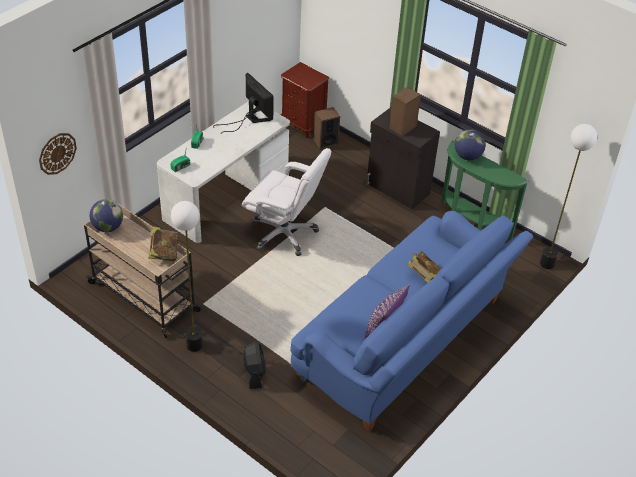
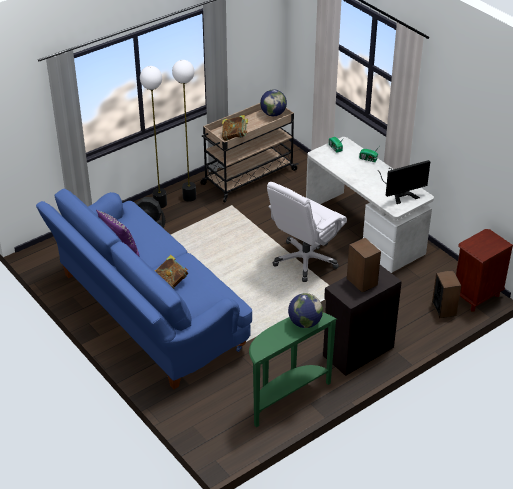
camera: 105 degrees right, 5 degrees down
wall clock [39,133,77,175] -> none
floor lamp [540,124,597,269] -> floor lamp moved to [140,66,167,208]

